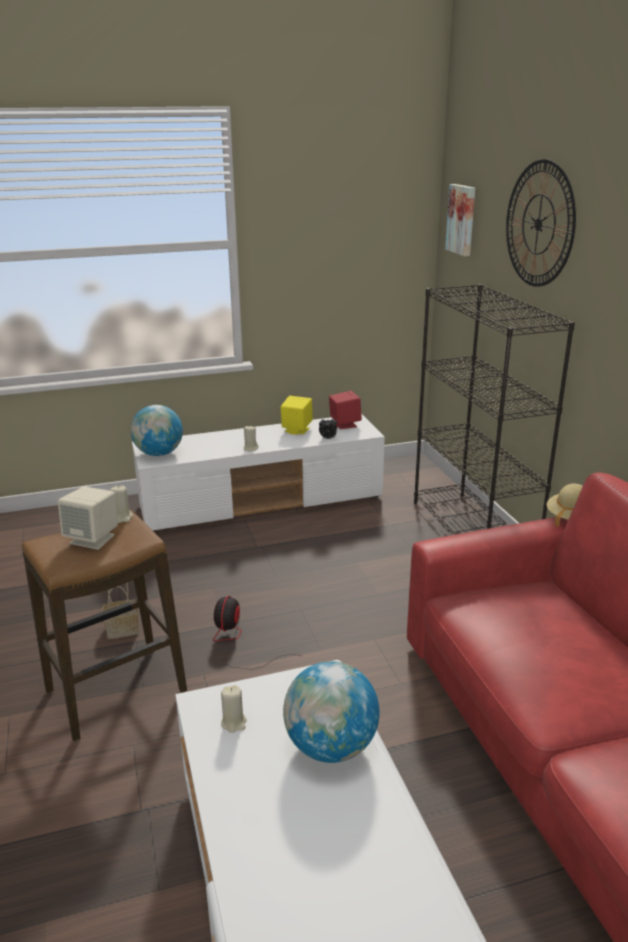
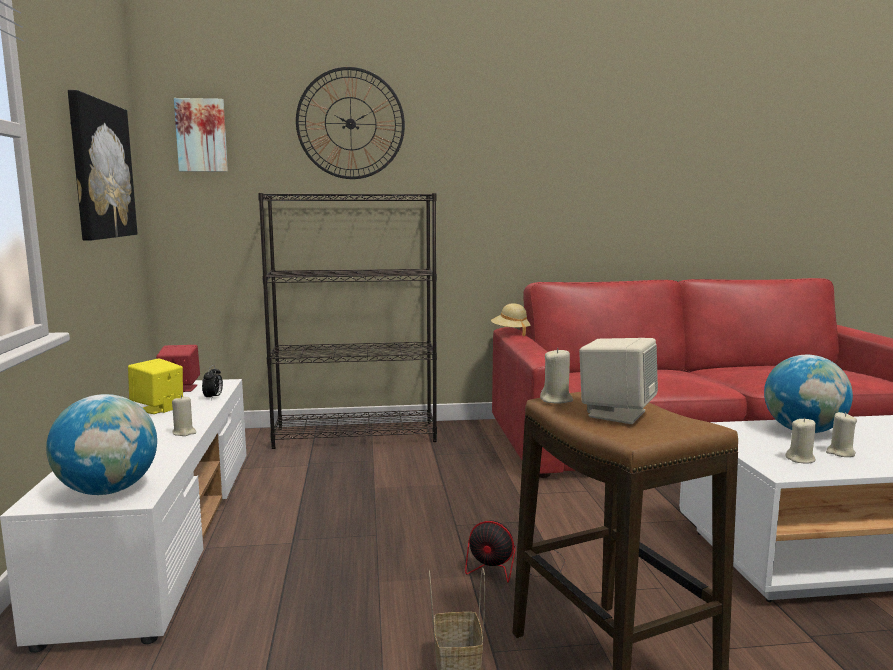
camera: 80 degrees left, 15 degrees down
none -> picture [68,90,138,240]
none -> beige candle [826,412,857,457]

